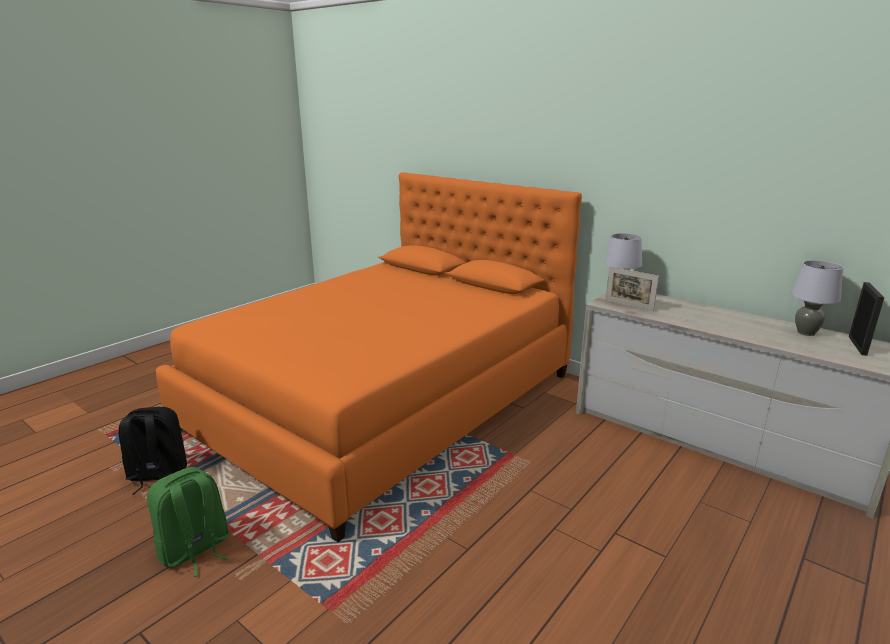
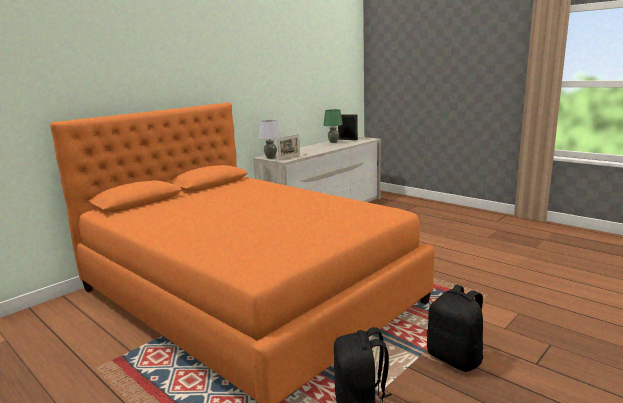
camera: 85 degrees left, 5 degrees down
green backpack [147,467,230,577] -> black backpack [427,285,483,372]
grey table lamp [791,260,843,336] -> green table lamp [324,109,343,143]

